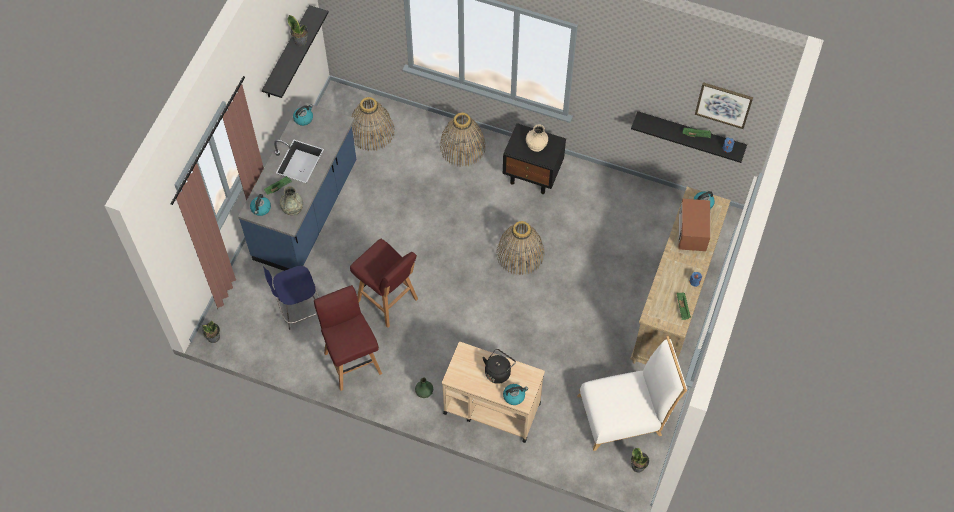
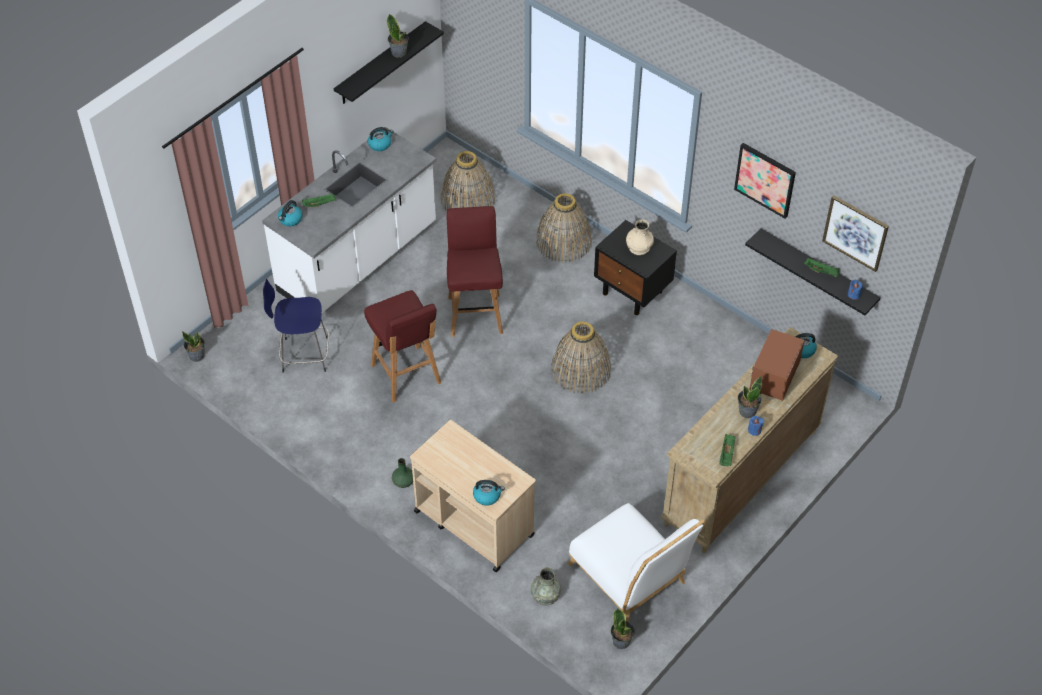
camera: 20 degrees right, 10 degrees down
blue counter [238,101,356,271] -> white counter [262,127,436,313]
grey vase [280,186,303,215] -> grey vase moved to [531,567,561,606]
red stool [314,285,382,391] -> red stool moved to [446,206,503,337]
black kettle [482,349,516,384] -> none
white chair [577,336,687,451] -> white chair turned 45 degrees clockwise [567,503,705,622]
none -> picture [734,143,796,219]
none -> potted plant [738,376,762,418]

